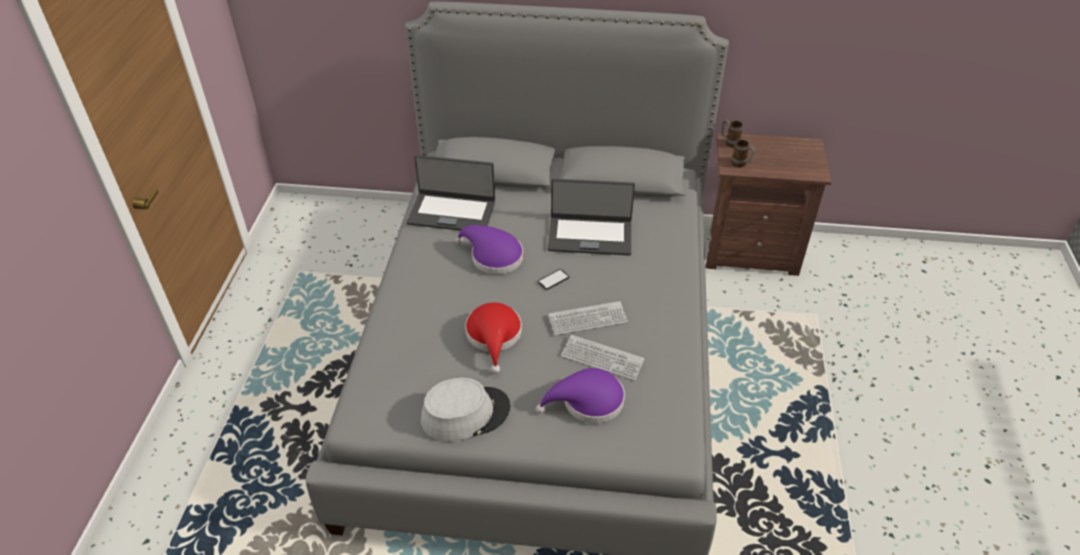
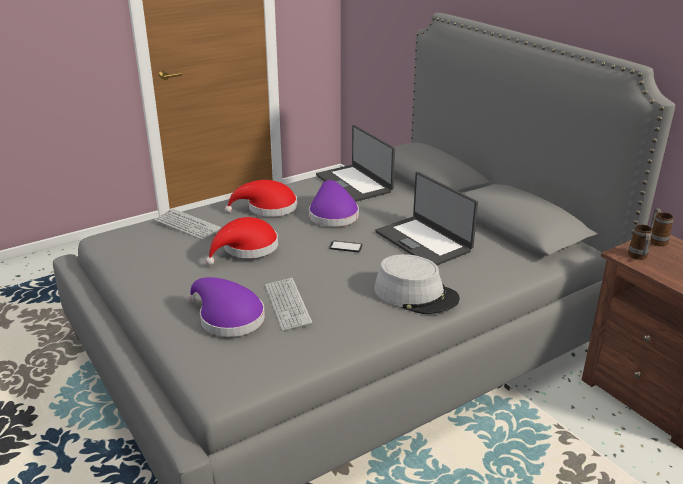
camera: 50 degrees right, 15 degrees down
grey hat [421,377,510,441] -> grey hat moved to [374,254,460,314]
keyboard [548,301,628,335] -> keyboard moved to [155,208,221,240]
none -> red hat [225,180,297,217]

